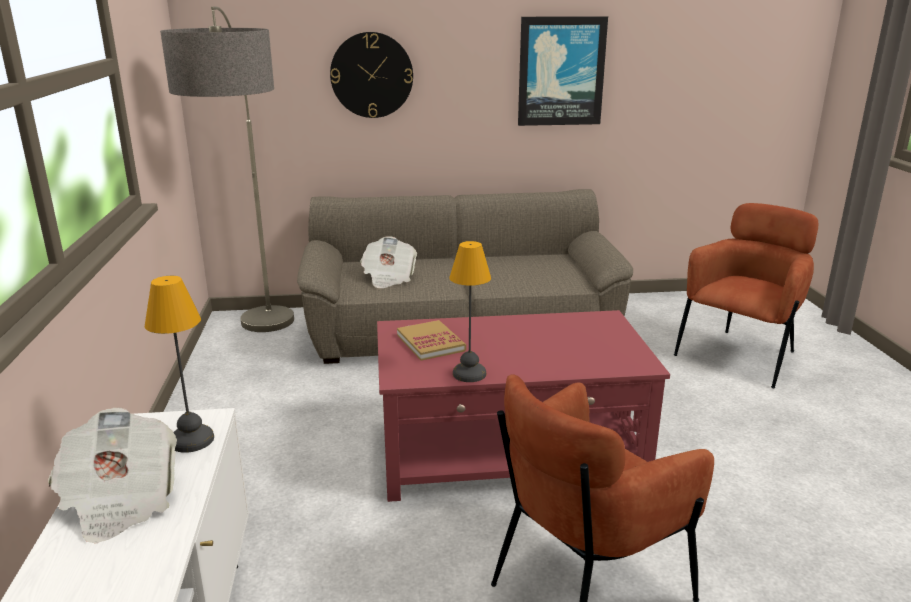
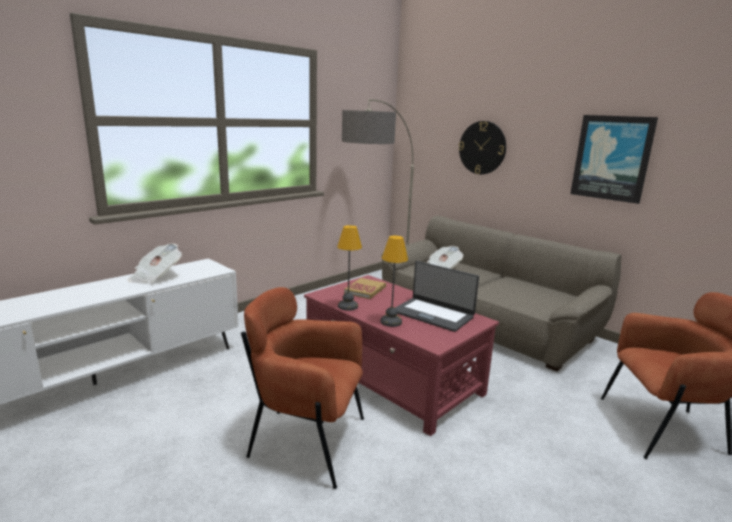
camera: 50 degrees right, 5 degrees down
table lamp [145,276,214,453] -> table lamp moved to [380,236,408,327]
none -> laptop [395,261,479,332]

